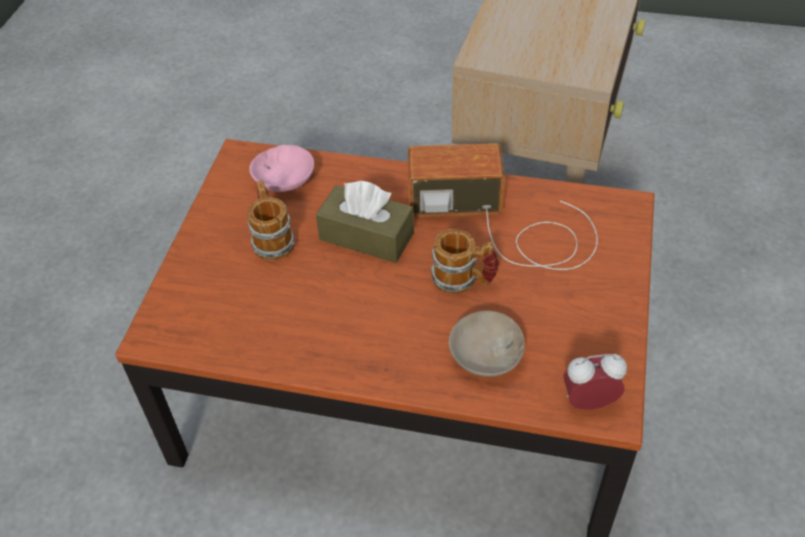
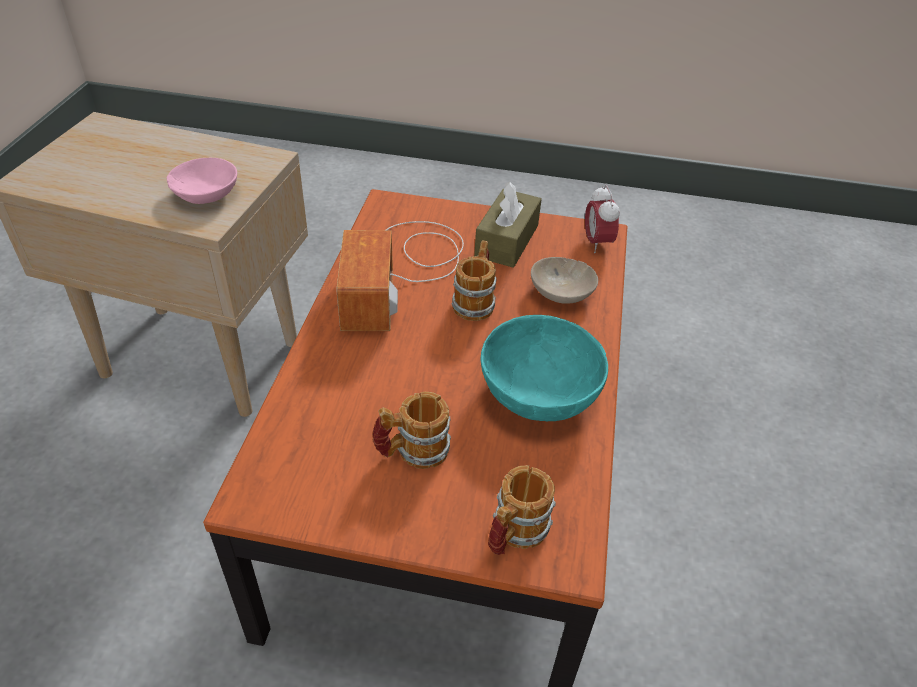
camera: 95 degrees left, 5 degrees down
pink bowl [249,145,314,192] -> pink bowl moved to [167,158,237,204]
brown tissue box [316,181,414,263] -> brown tissue box moved to [474,182,542,268]
none -> turquoise bowl [480,315,608,421]
none -> mug [488,465,556,555]

